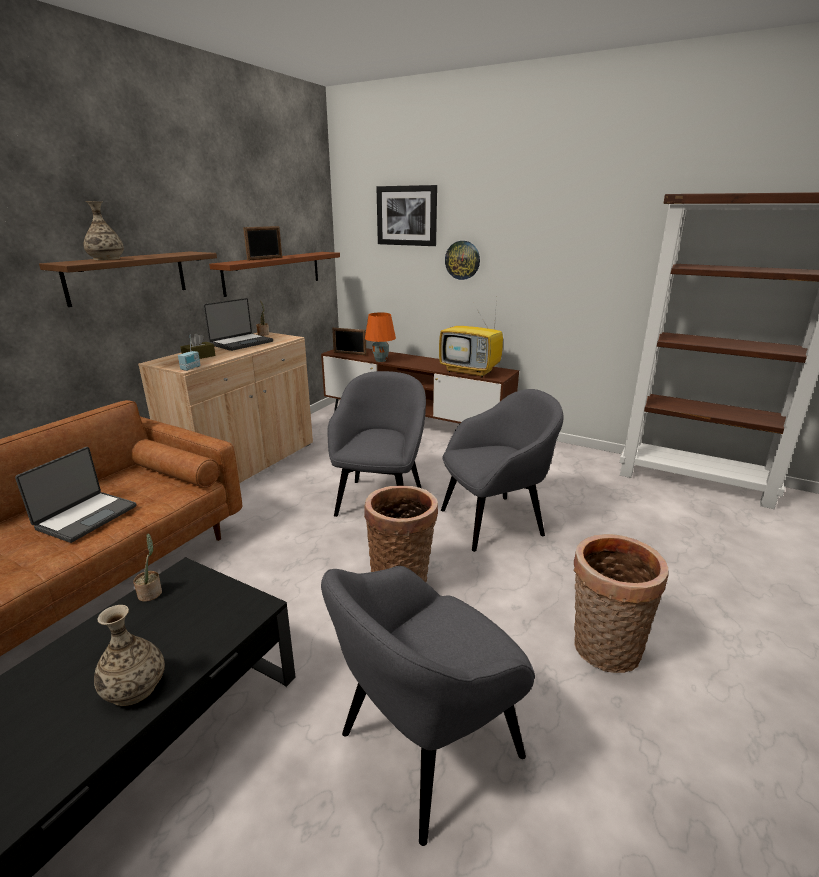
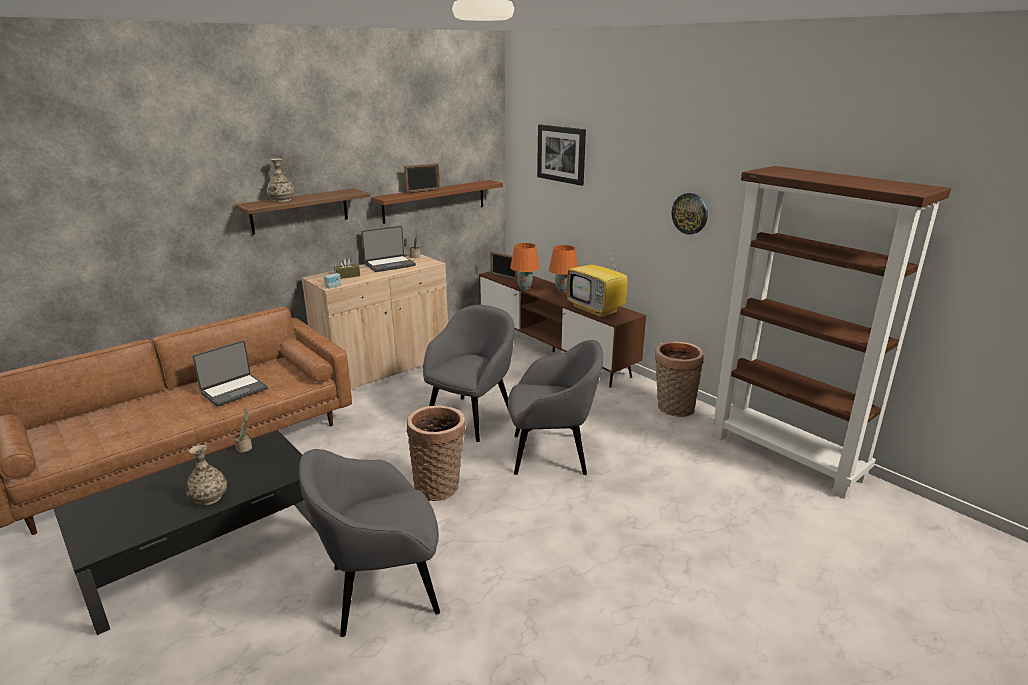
camera: 20 degrees right, 0 degrees up
wall clock [445,241,480,280] -> wall clock moved to [672,193,708,235]
basket [574,534,669,673] -> basket moved to [655,341,704,417]
none -> orange table lamp [549,245,578,293]

